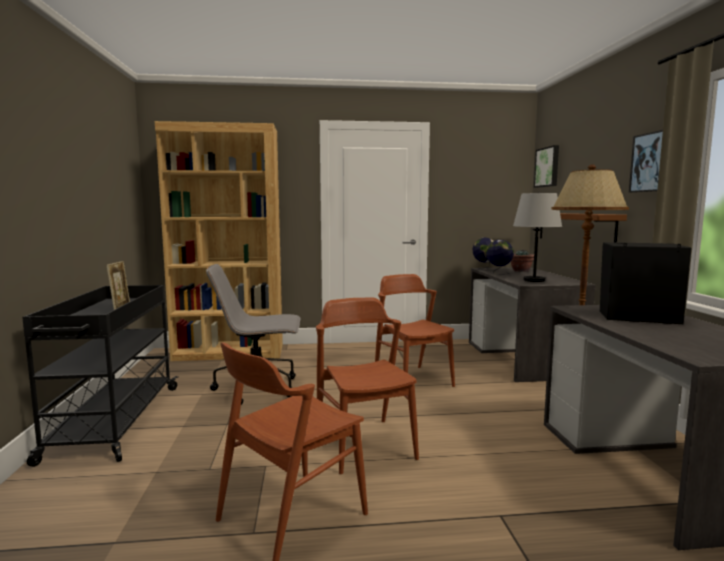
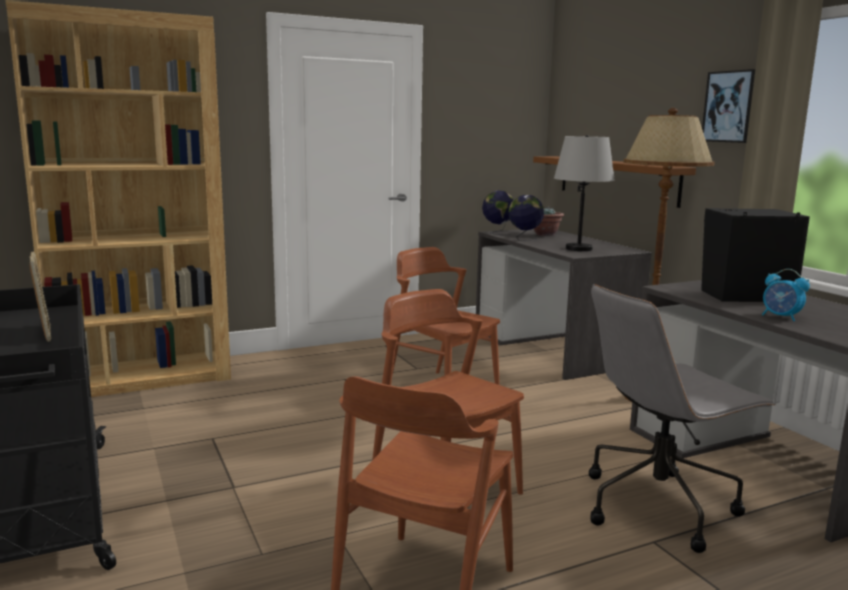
camera: 20 degrees left, 5 degrees up
grey office chair [206,264,301,405] -> grey office chair moved to [589,284,776,553]
picture [534,145,559,188] -> none
none -> alarm clock [762,269,810,321]

